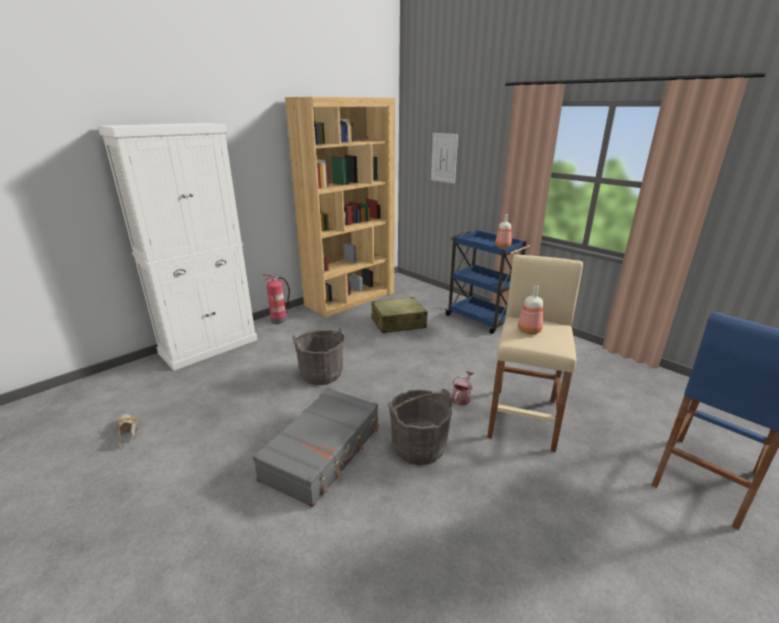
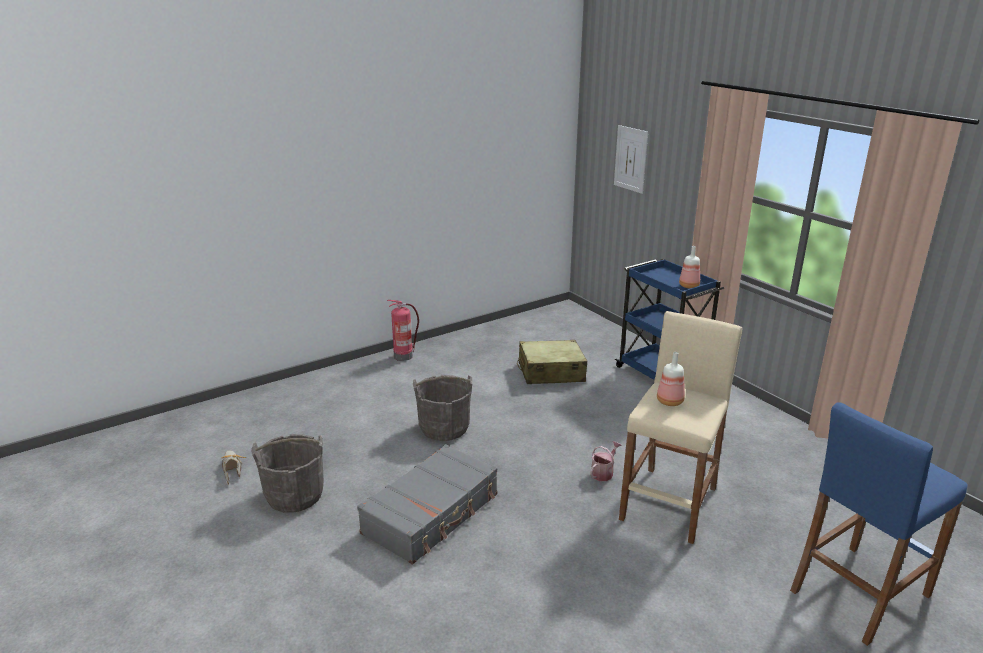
camera: 10 degrees right, 0 degrees up
white cabinet [98,123,258,371] -> none
brown bookcase [285,97,395,317] -> none
grey bucket [388,389,453,465] -> grey bucket moved to [251,434,324,512]

